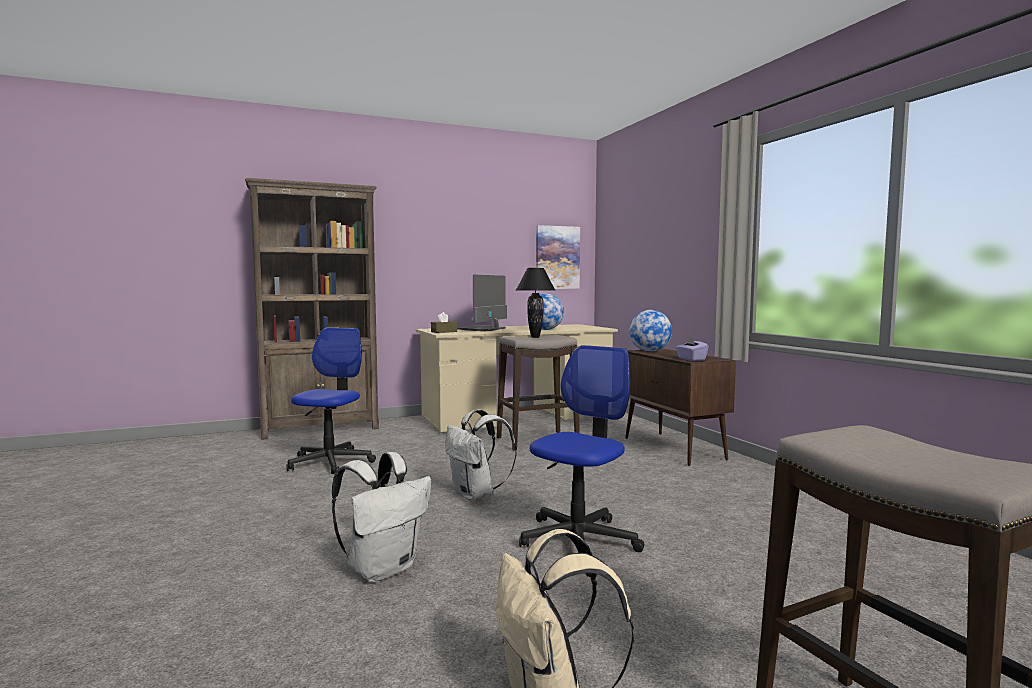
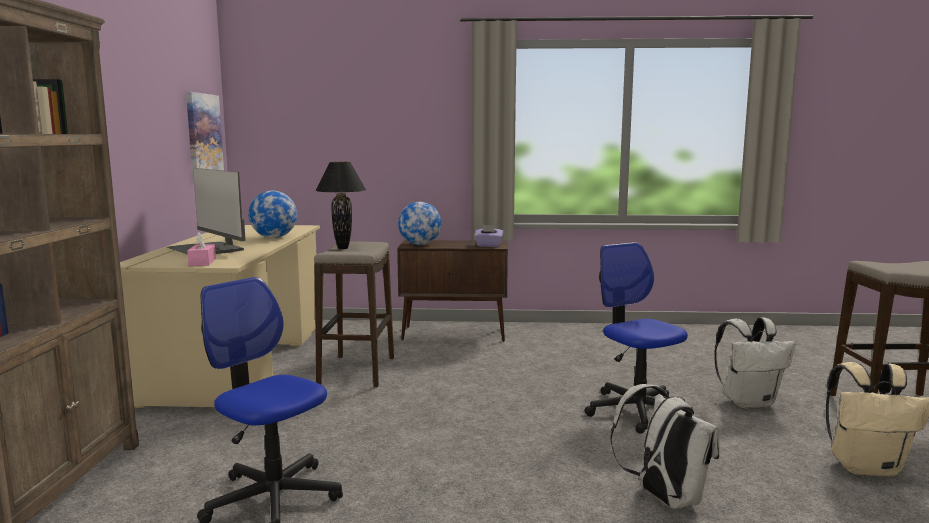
camera: 65 degrees left, 5 degrees up
brown tissue box [431,312,457,333] -> pink tissue box [187,232,216,266]
white backpack [445,409,516,500] -> white backpack moved to [714,317,796,408]

